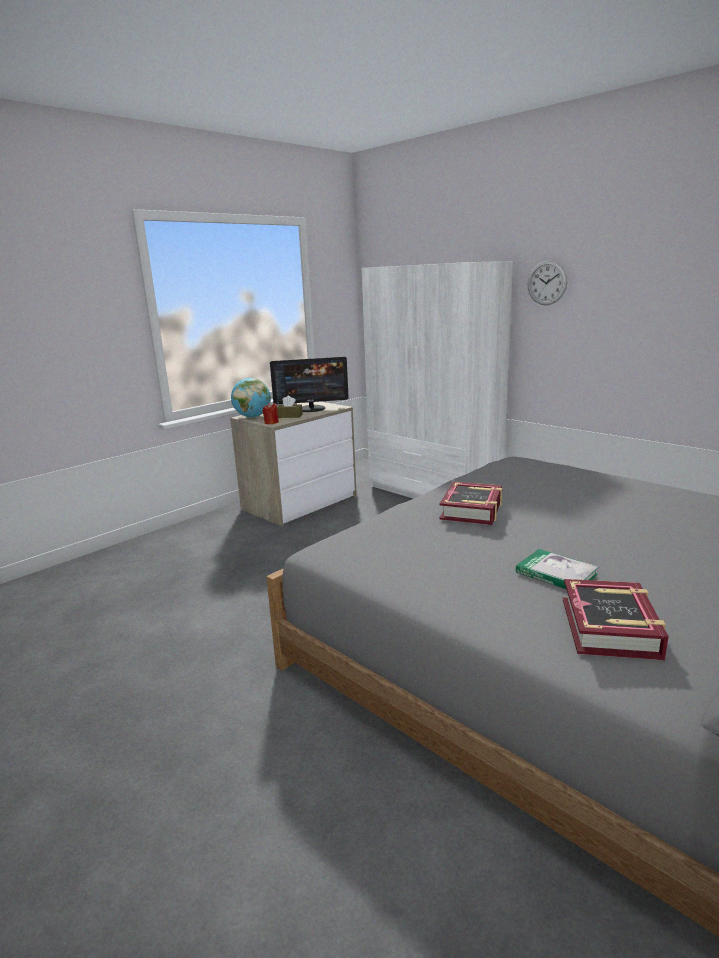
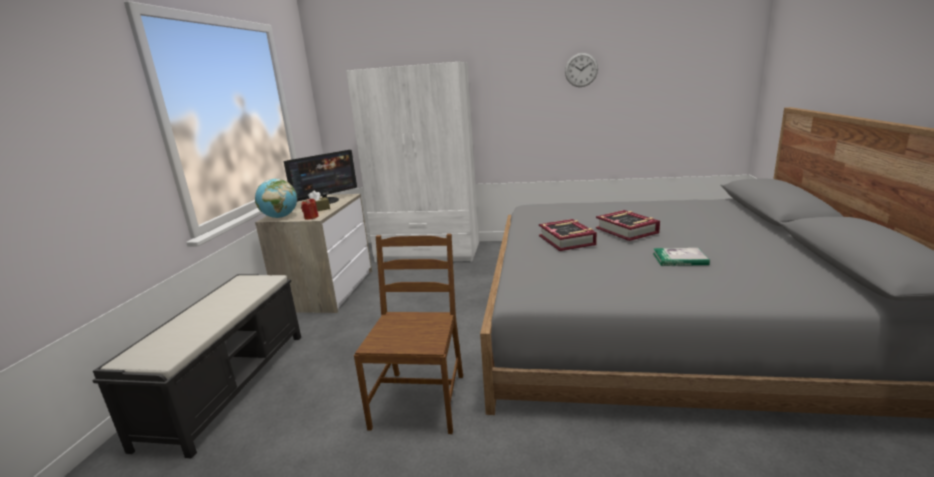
camera: 35 degrees left, 0 degrees up
wall clock [528,260,567,305] -> wall clock moved to [565,53,598,87]
book [563,579,669,660] -> book moved to [596,210,660,241]
none -> black bench [92,274,301,459]
none -> brown chair [354,234,463,434]

